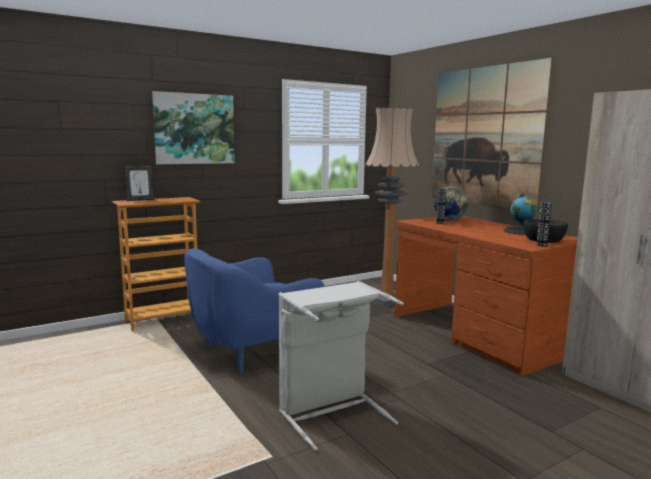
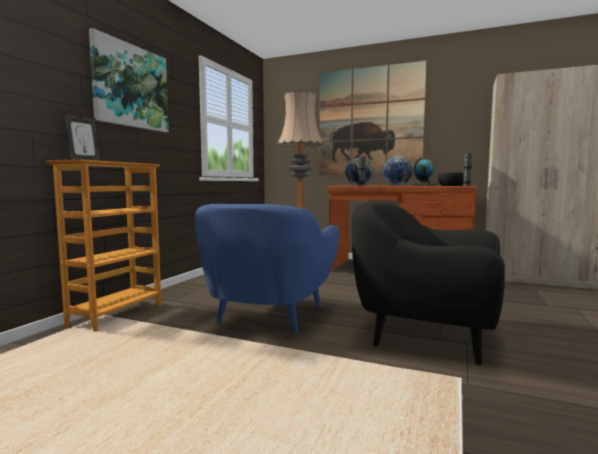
camera: 35 degrees left, 5 degrees down
grey laundry basket [278,281,404,451] -> black armchair [351,202,505,365]
none -> globe [383,156,413,186]

